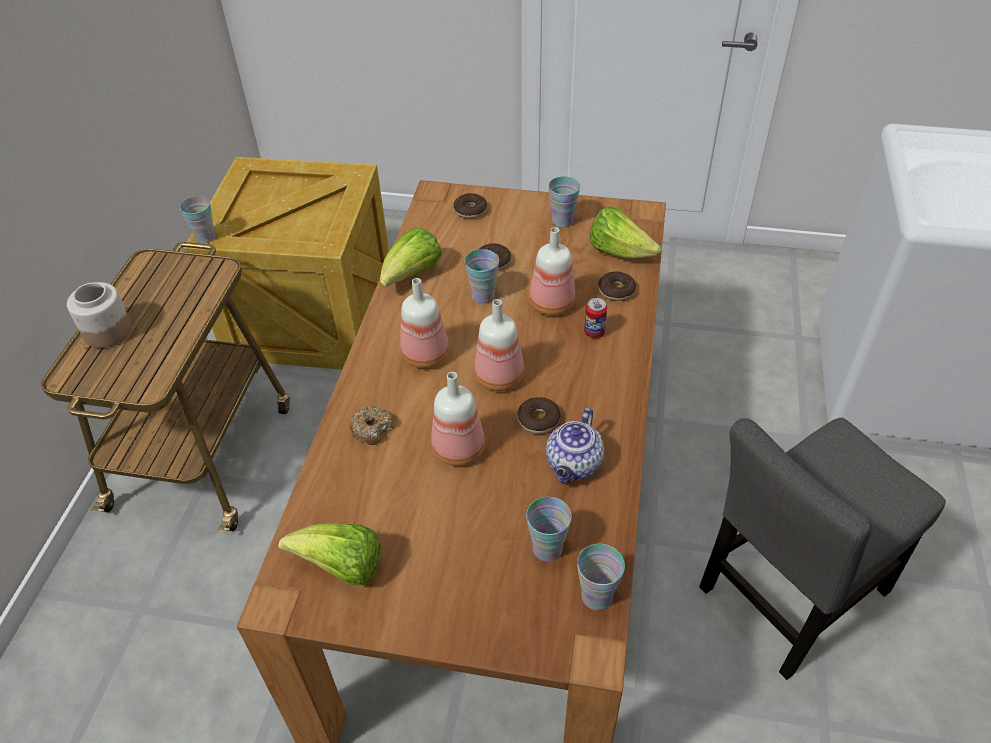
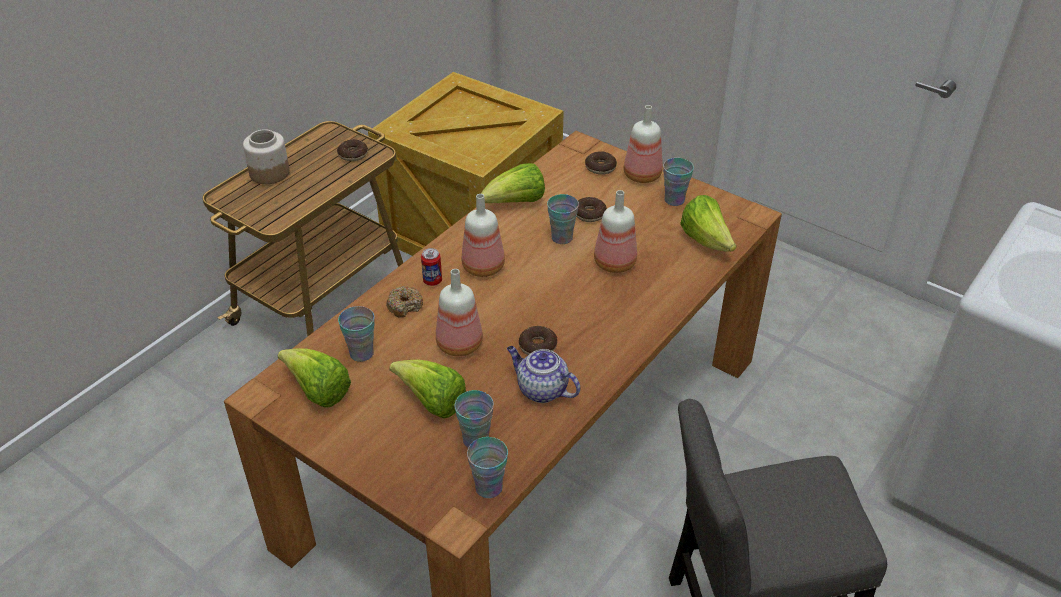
camera: 25 degrees right, 5 degrees down
cup [180,196,215,243] -> cup moved to [338,306,375,362]
bottle [474,299,524,391] -> bottle moved to [624,105,663,183]
teapot [546,408,604,484] -> teapot turned 75 degrees clockwise [507,346,580,403]
can [584,298,607,338] -> can moved to [421,248,442,286]
donut [598,271,636,301] -> donut moved to [337,139,368,161]
none -> lettuce [389,360,466,418]

